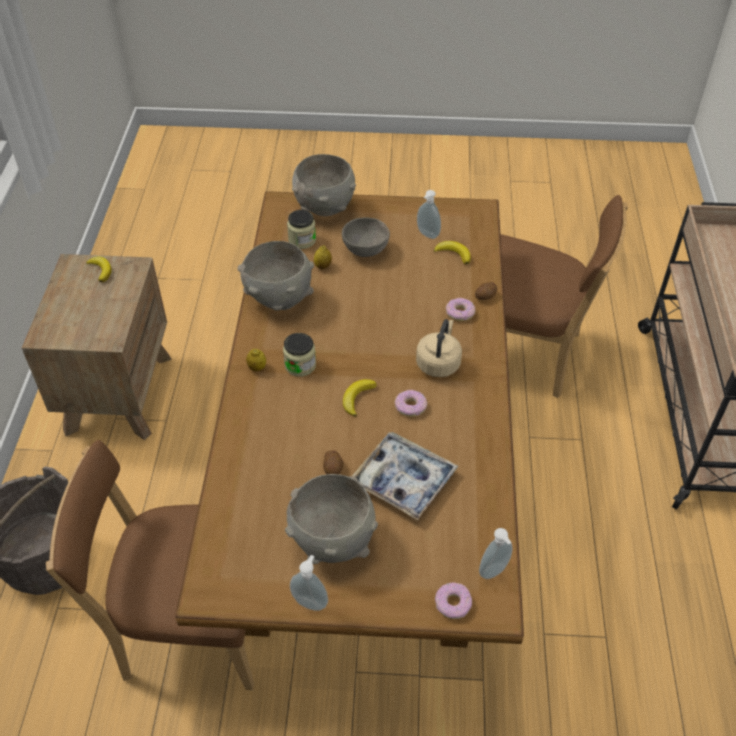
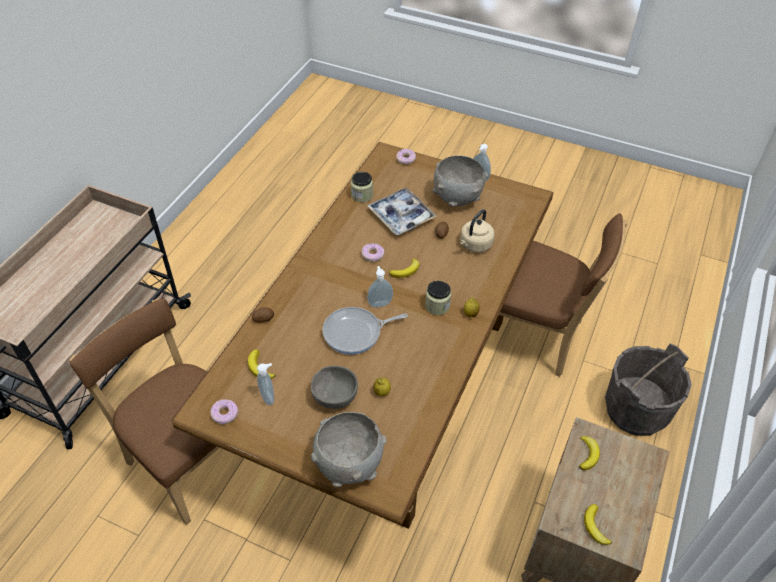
camera: 160 degrees left, 0 degrees up
grey bowl [237,241,314,311] -> none
jar [287,210,316,249] -> jar moved to [351,172,373,203]
beige kettle [416,319,462,377] -> beige kettle moved to [460,209,495,253]
donut [446,298,475,321] -> donut moved to [210,399,239,424]
soap dispenser [479,528,513,579] -> soap dispenser moved to [367,266,393,308]
none -> frying pan [322,307,408,355]
none -> banana [579,436,600,471]

